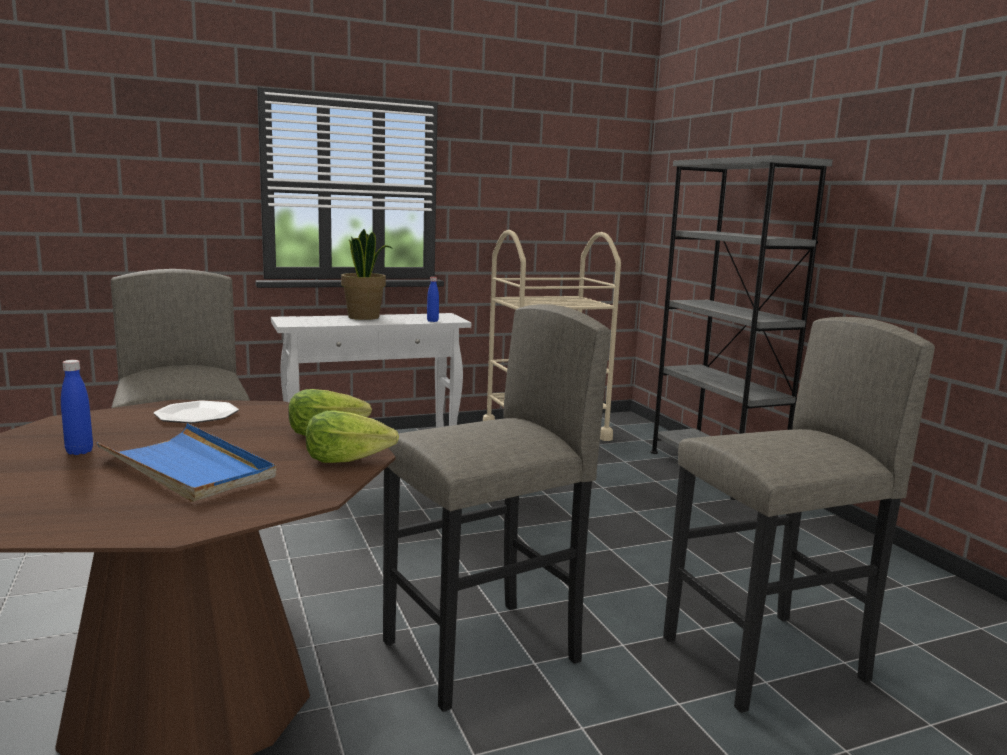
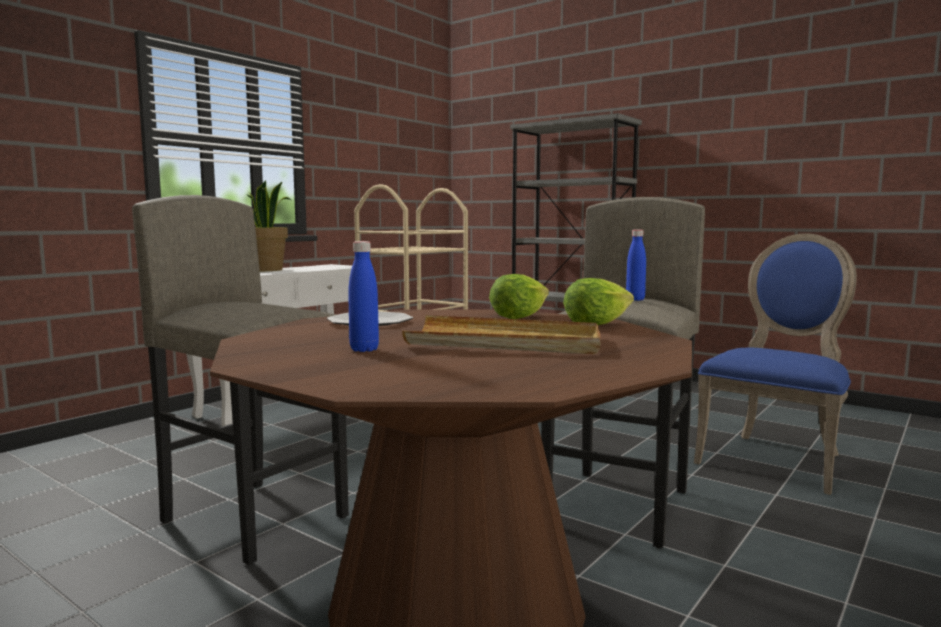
camera: 30 degrees left, 5 degrees down
blue tray [97,423,276,502] -> beige tray [402,315,600,354]
blue bottle [427,277,439,322] -> blue bottle moved to [626,230,646,301]
grey stool [663,317,935,713] -> blue chair [694,233,857,495]

